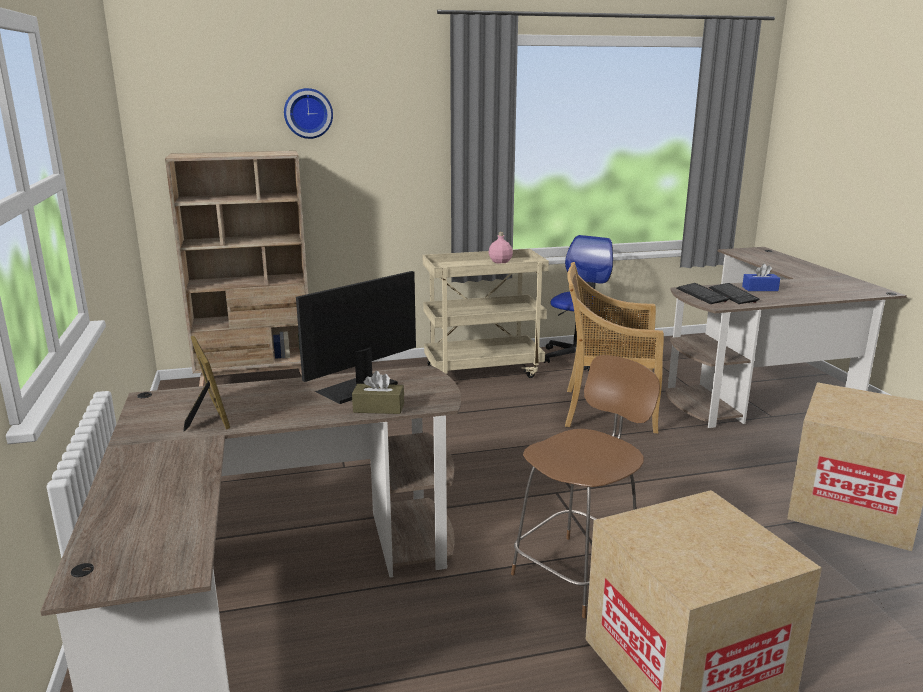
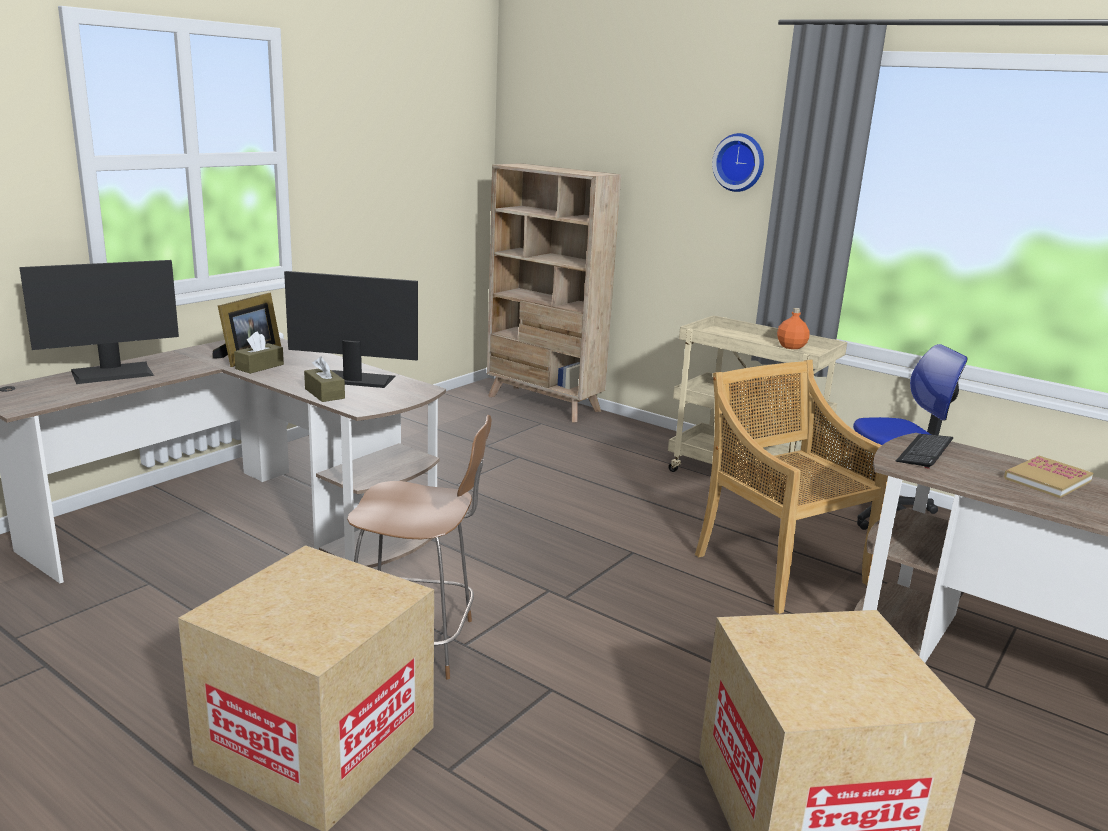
camera: 50 degrees right, 0 degrees up
wall clock [284,88,333,139] -> wall clock moved to [712,133,764,192]
pink bottle [489,232,513,264] -> orange bottle [777,308,809,349]
keyboard [709,283,759,304] -> none
blue tissue box [742,264,780,291] -> book [1004,456,1093,498]
none -> monitor [19,260,179,384]
none -> brown tissue box [234,331,284,374]

